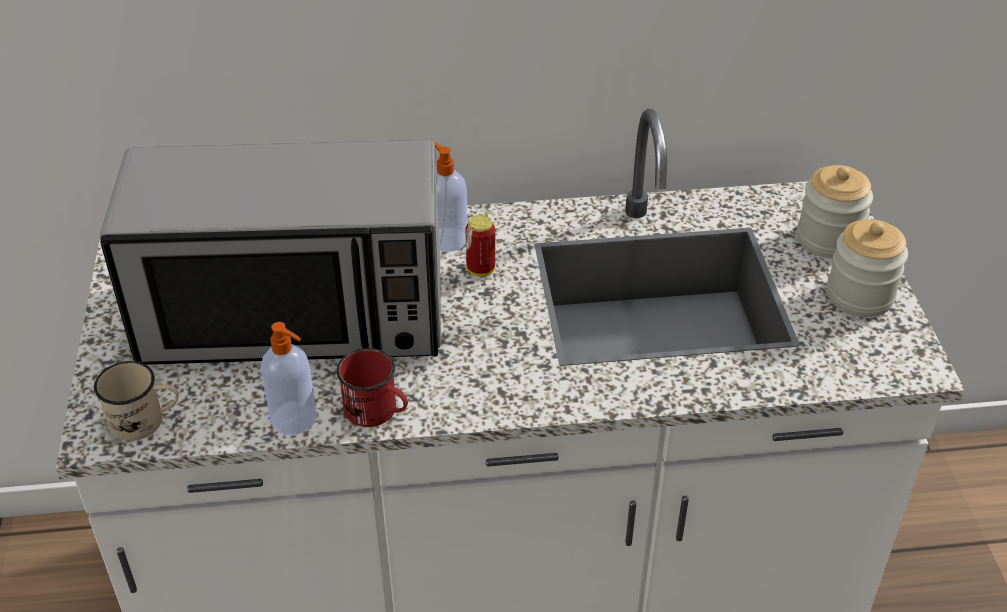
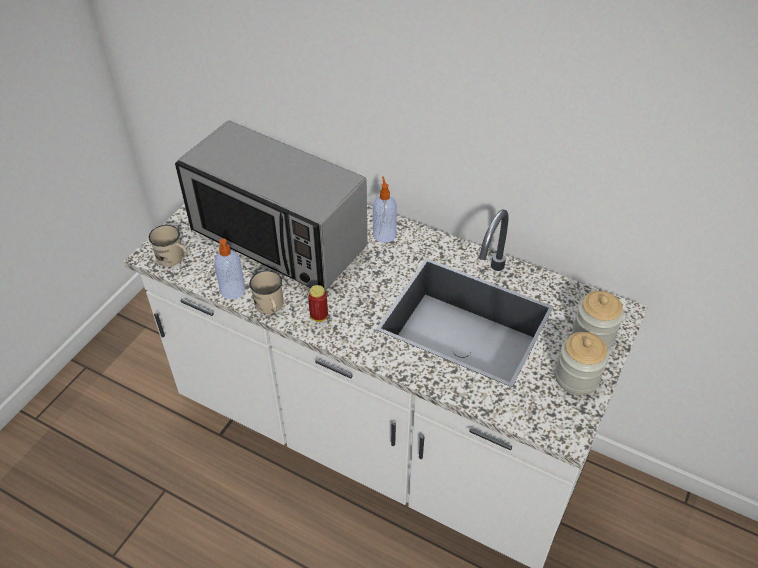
camera: 35 degrees right, 5 degrees up
red mug [336,348,408,427] -> beige mug [250,270,284,314]
can [465,215,495,276] -> can moved to [308,285,328,322]

